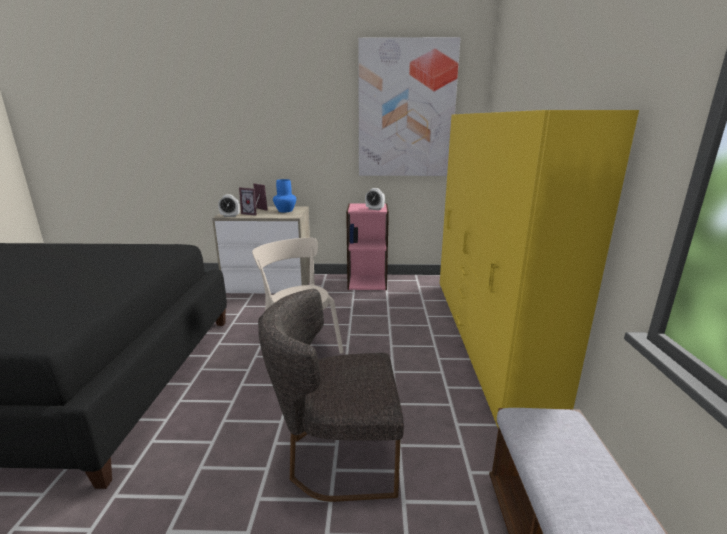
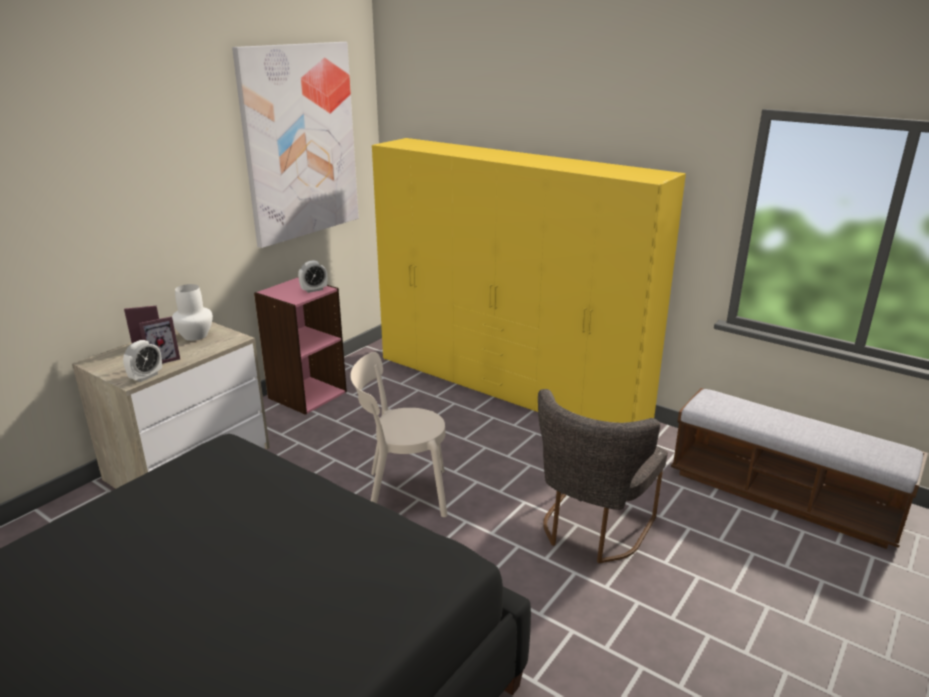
camera: 55 degrees left, 5 degrees up
blue vase [273,179,296,213] -> white vase [172,284,213,341]

